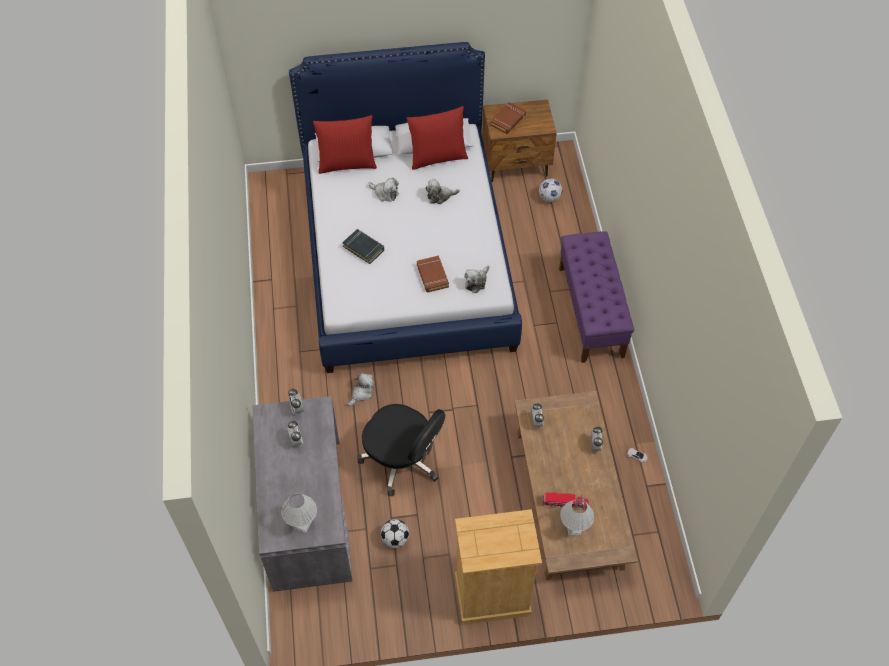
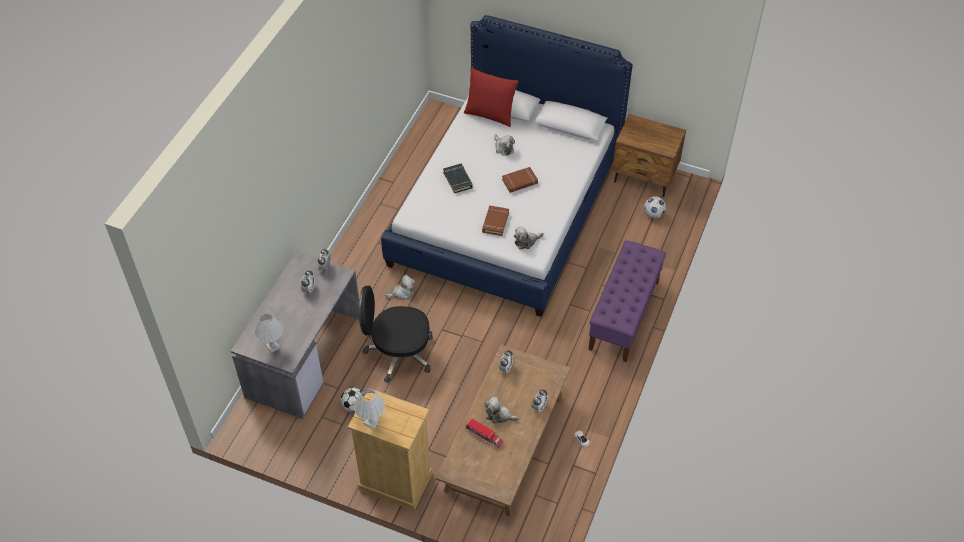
camera: 30 degrees right, 5 degrees down
black office chair [357,404,445,496] -> black office chair turned 120 degrees clockwise [359,286,433,383]
red pillow [406,106,468,170] -> none
plush toy [425,179,460,204] -> plush toy moved to [485,397,519,424]
brown book [490,102,526,134] -> brown book moved to [502,167,538,193]
white table lamp [560,499,594,536] -> white table lamp moved to [354,389,385,429]

